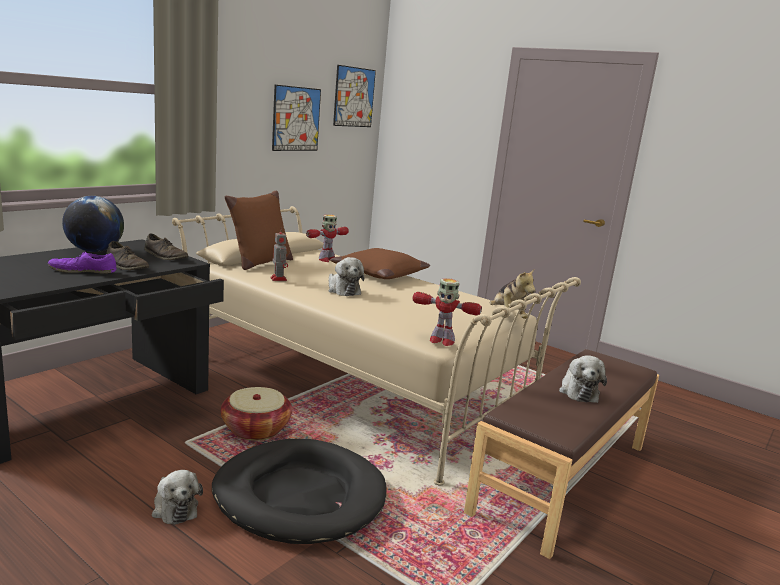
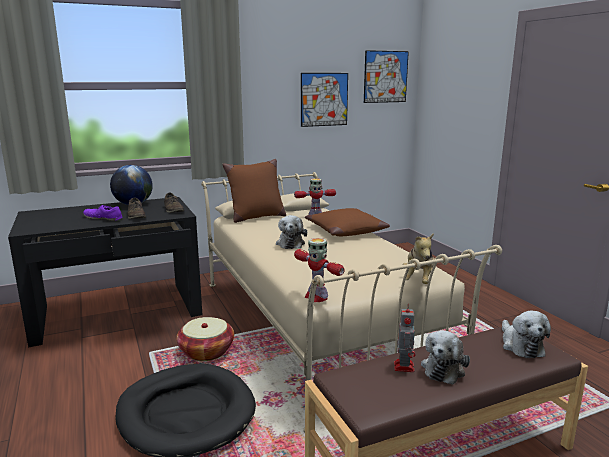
camera: 30 degrees right, 0 degrees up
plush toy [152,470,203,525] -> plush toy moved to [502,311,551,358]
toy robot [270,232,288,281] -> toy robot moved to [394,309,415,372]

